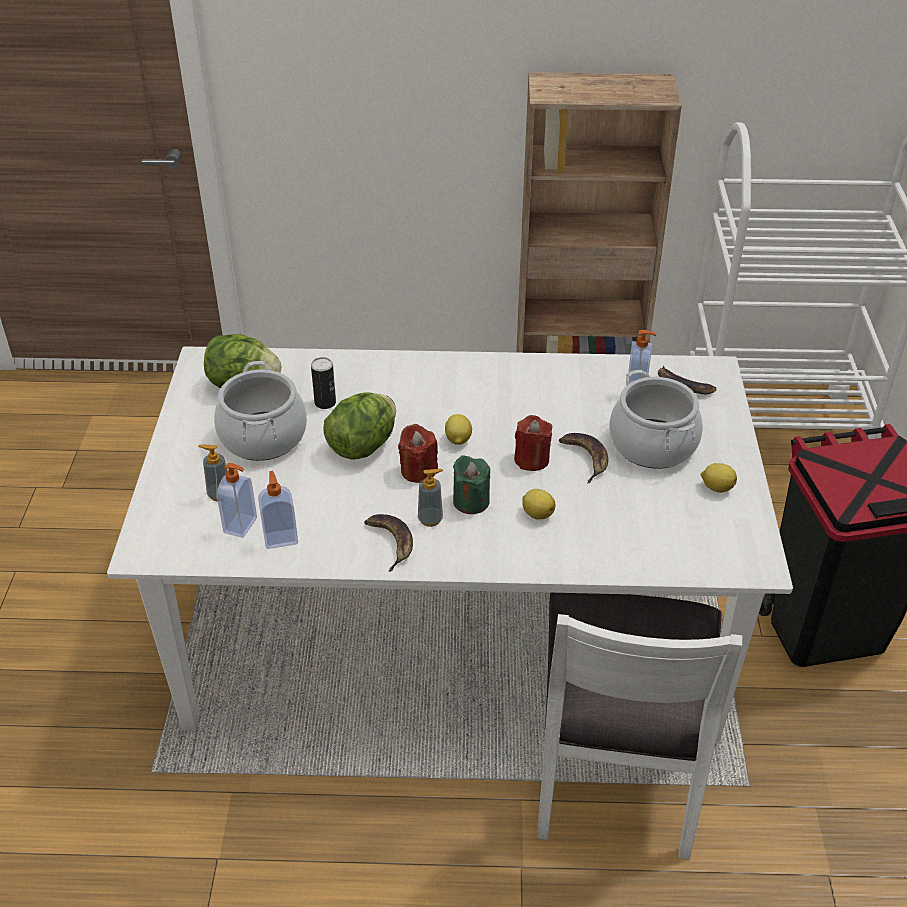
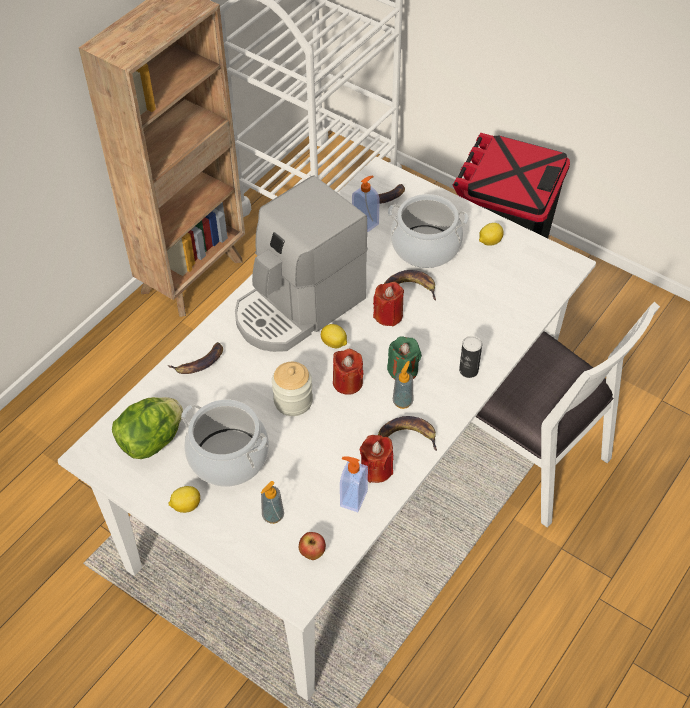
camera: 55 degrees left, 10 degrees up
soap dispenser [217,463,257,538] -> none
can [311,357,336,409] -> can moved to [459,336,482,378]
lettuce [323,392,396,460] -> jar [272,362,313,416]
lemon [522,489,555,520] -> lemon moved to [169,486,200,513]
none -> banana [168,342,223,374]
none -> coffee machine [235,175,367,352]
none -> apple [299,532,326,560]
none -> red candle [360,435,393,483]

